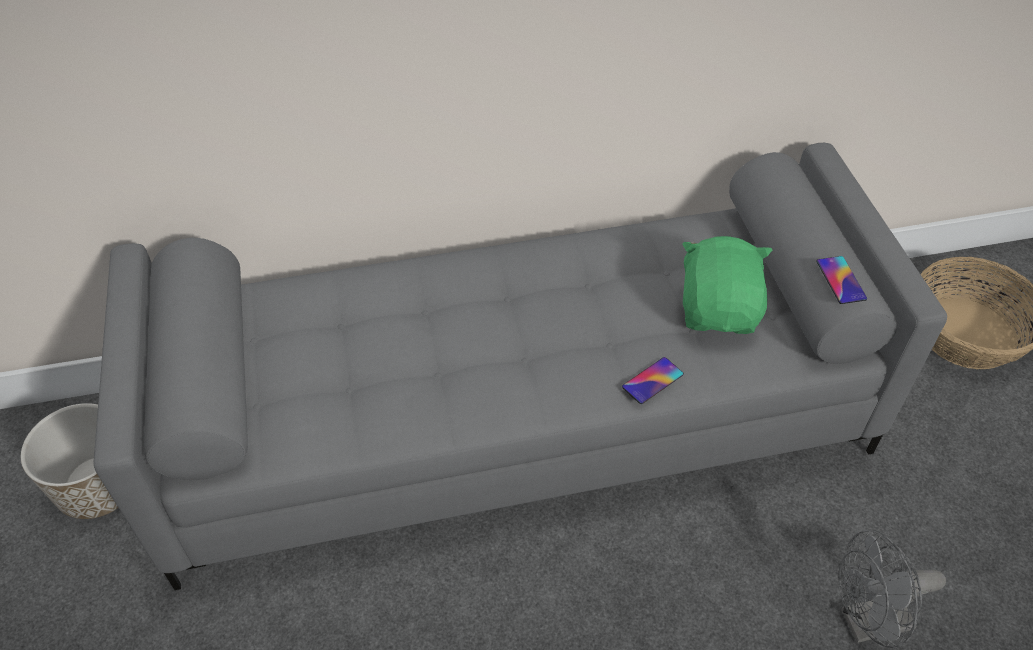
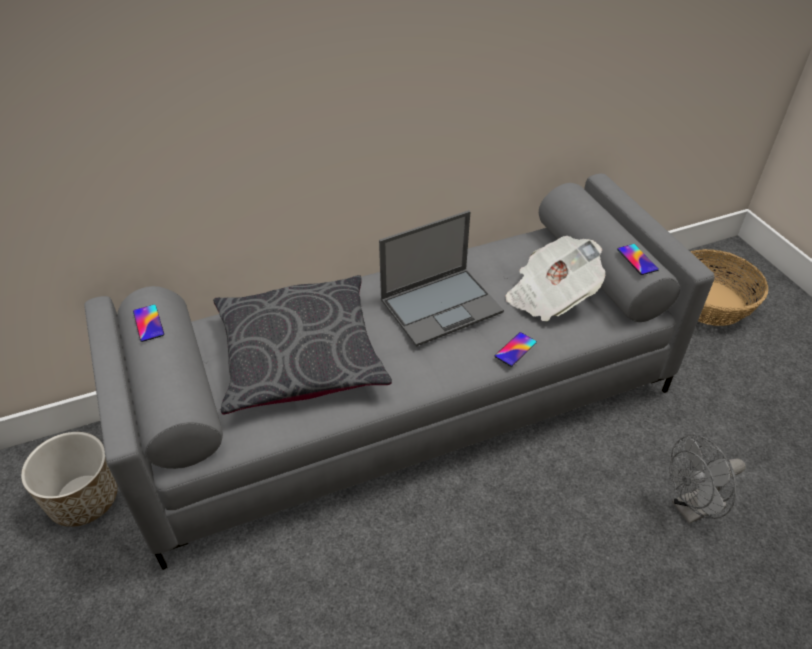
camera: 10 degrees left, 5 degrees down
green plush toy [682,236,772,334] -> newspaper [505,236,606,322]
none -> phone [133,305,164,342]
none -> grey pillow [213,275,392,415]
none -> laptop [379,210,504,347]

